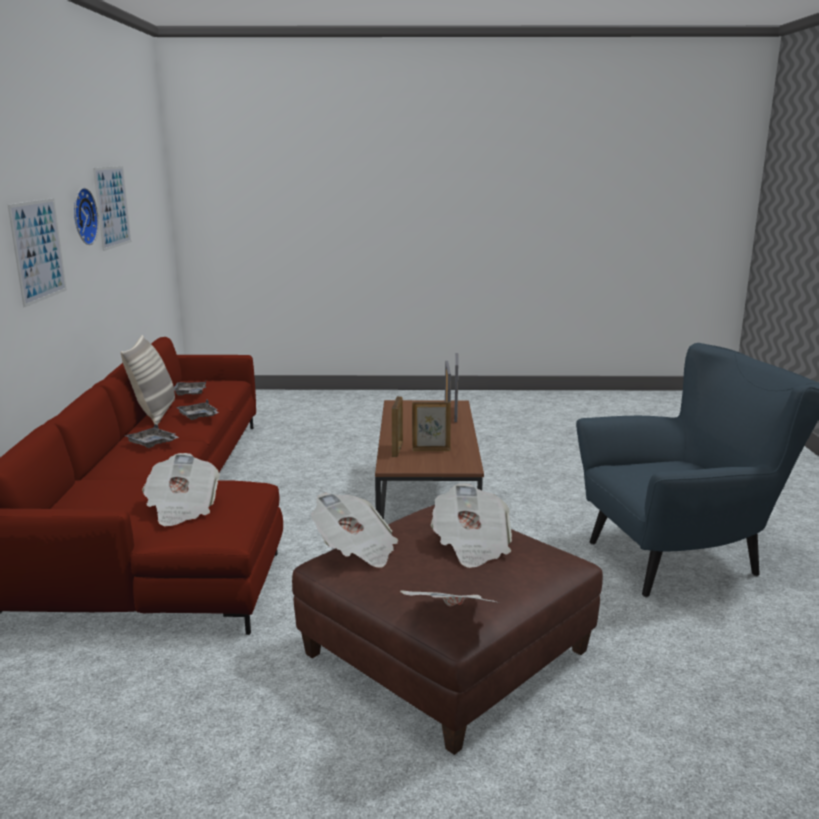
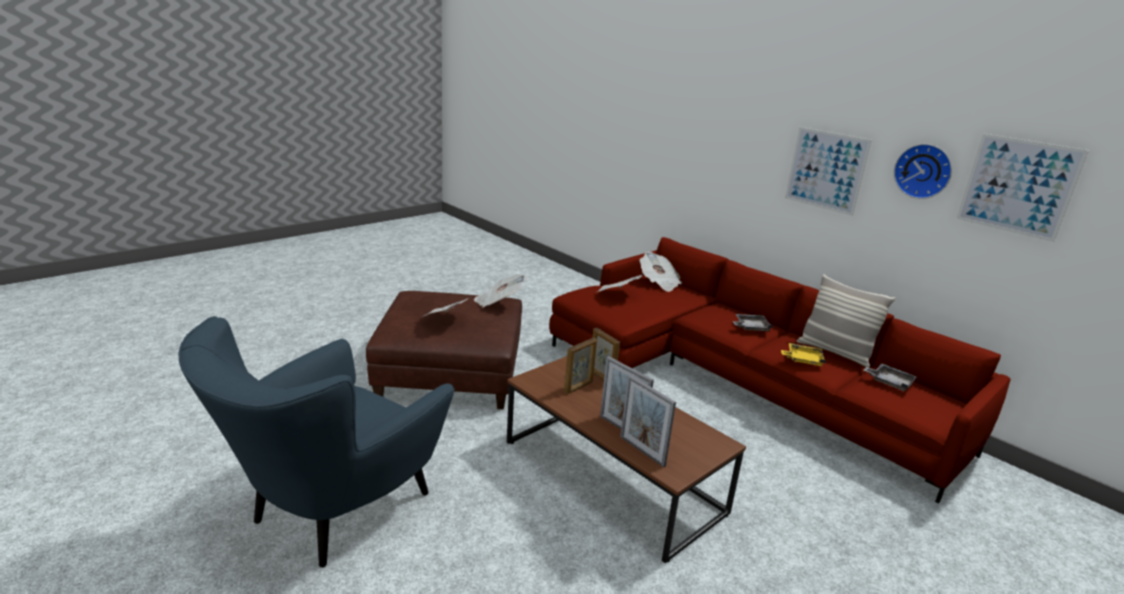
camera: 135 degrees right, 5 degrees up
grey tray [176,399,218,420] -> yellow tray [781,343,826,366]
newspaper [400,591,499,607] -> newspaper moved to [639,252,682,292]

